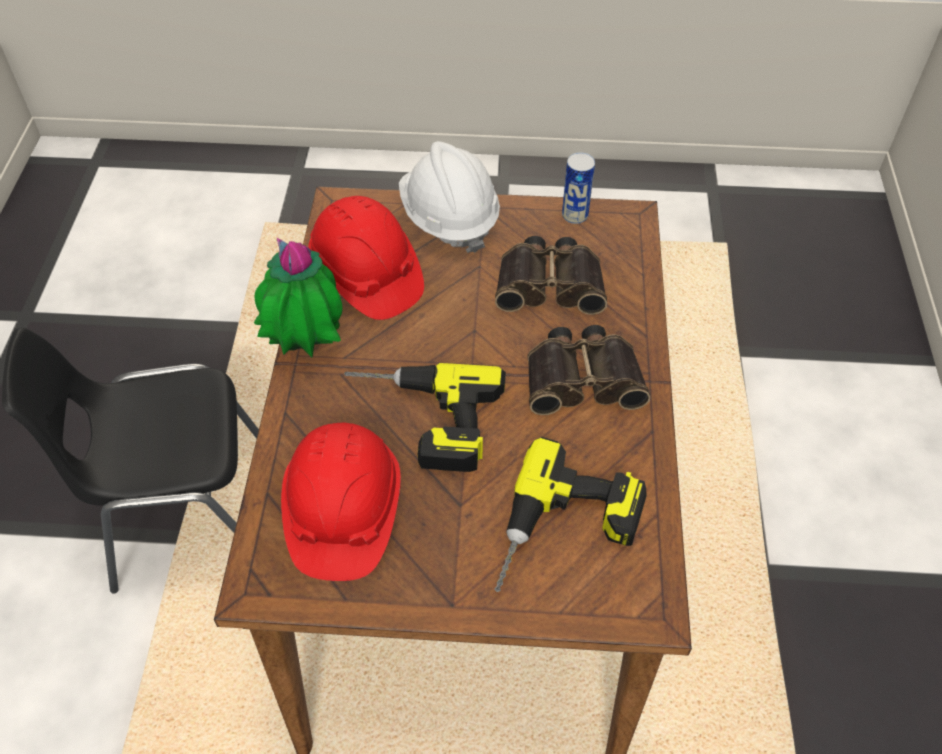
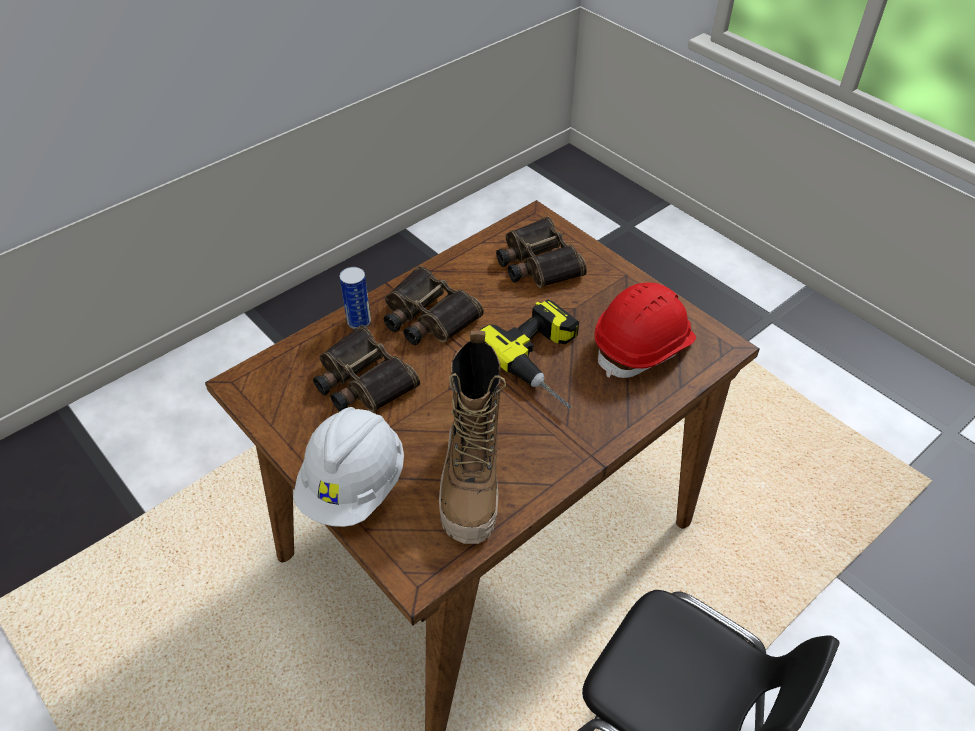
camera: 135 degrees left, 5 degrees down
potted plant [254,238,343,357] -> none
red hard hat [308,196,424,320] -> boot [439,330,506,544]
power drill [495,437,647,592] -> binoculars [496,217,587,288]
can [562,152,595,224] -> can moved to [340,267,371,329]

